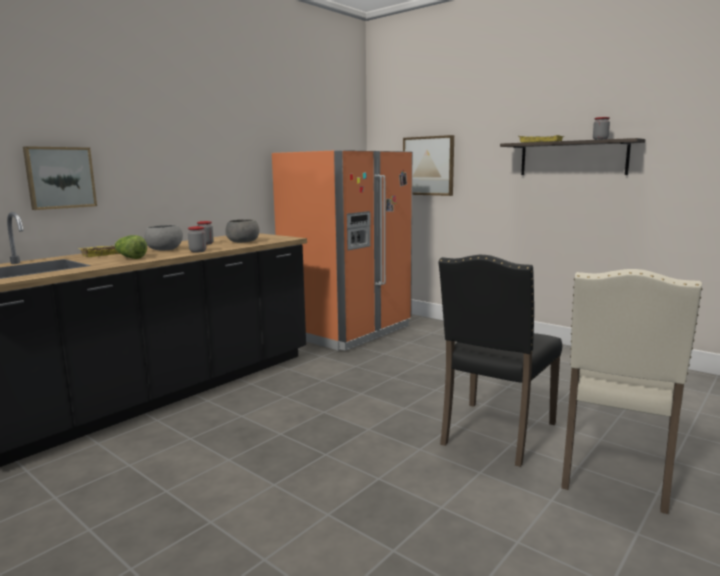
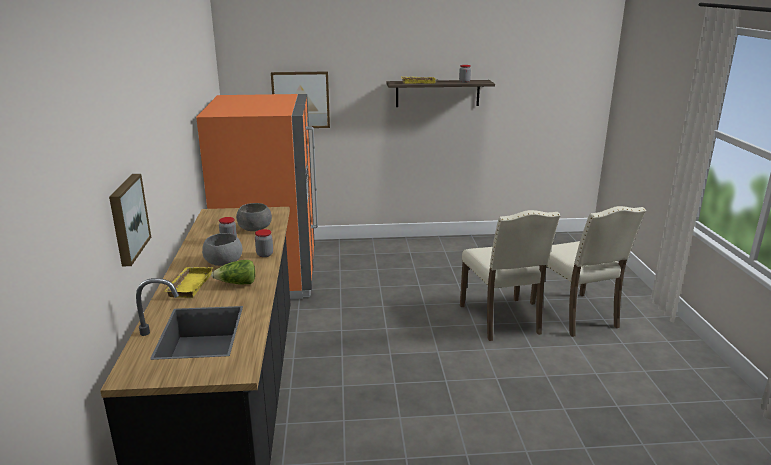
camera: 45 degrees left, 10 degrees up
black chair [438,255,562,467] -> beige chair [460,210,560,341]

